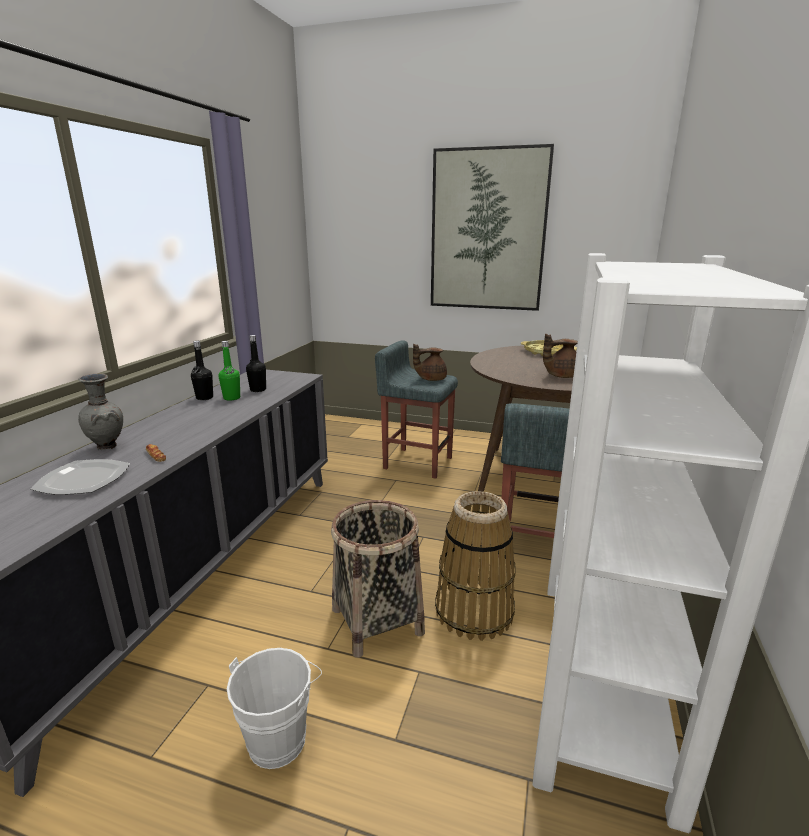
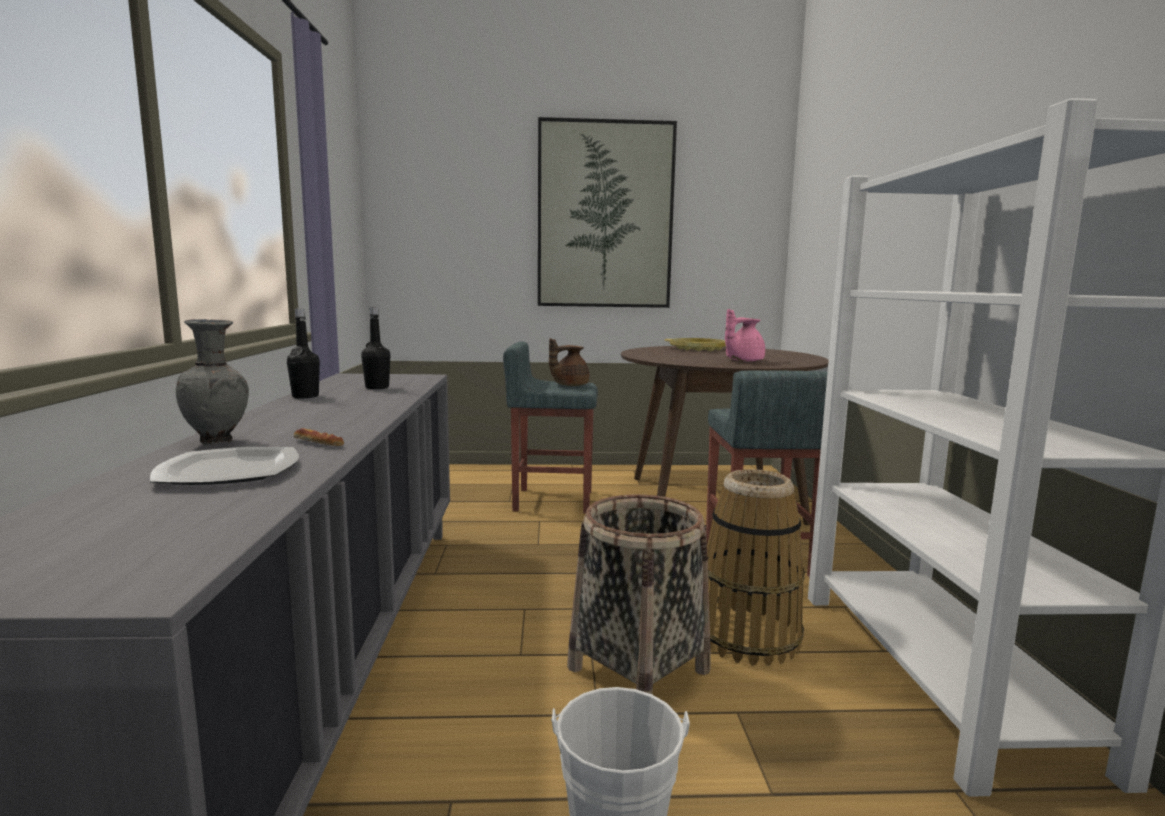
camera: 20 degrees left, 10 degrees down
green bottle [218,341,240,400] -> none
brown teapot [543,334,578,378] -> pink teapot [725,309,765,362]

